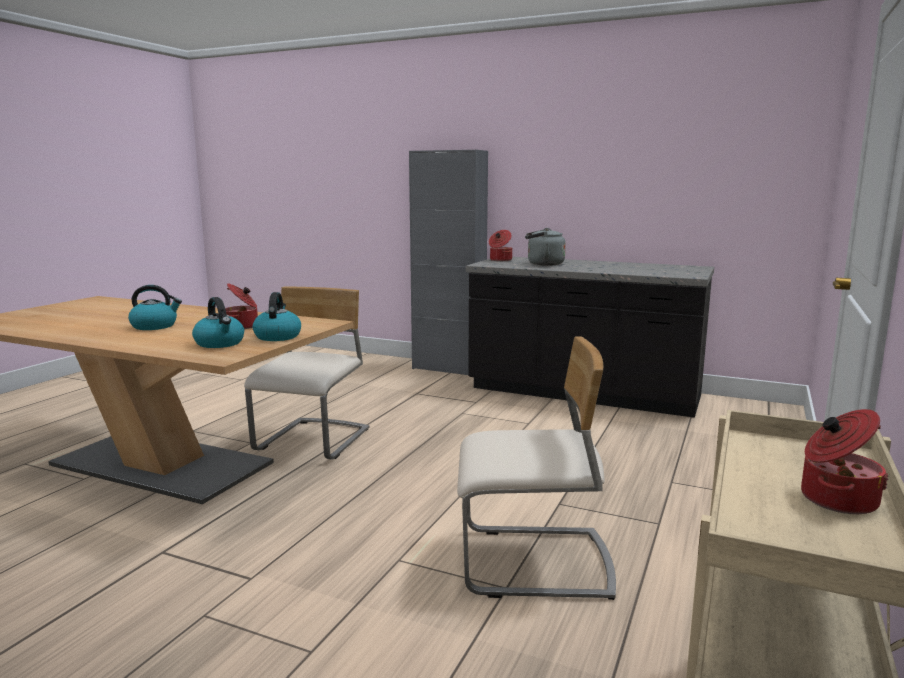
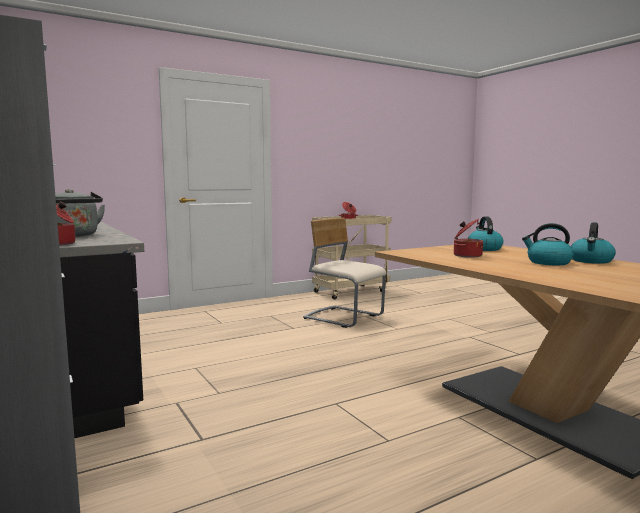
camera: 145 degrees left, 5 degrees down
beige chair [244,286,369,460] -> none
kettle [253,292,301,341] -> kettle moved to [571,222,616,264]

